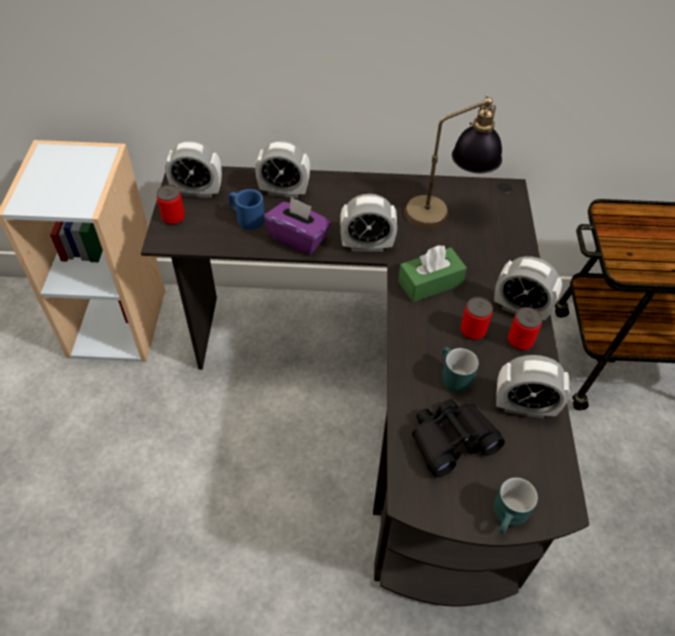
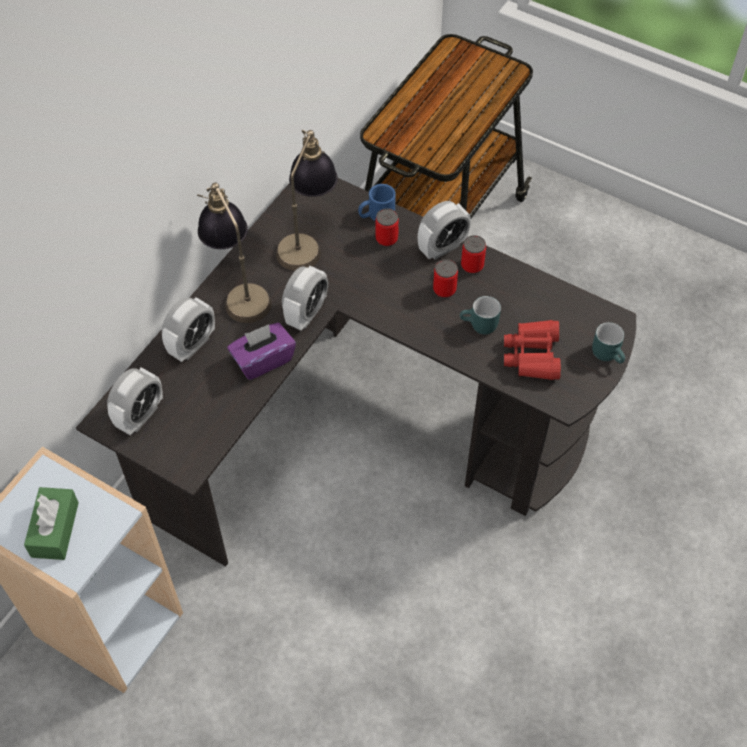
camera: 60 degrees left, 5 degrees up
can [157,185,185,225] -> can moved to [376,208,399,247]
blue mug [228,189,265,230] -> blue mug moved to [358,184,396,221]
green tissue box [398,245,467,302] -> green tissue box moved to [24,487,79,560]
black binoculars [412,399,505,477] -> red binoculars [504,320,561,380]
alarm clock [496,355,570,418] -> none
none -> table lamp [197,182,272,323]

